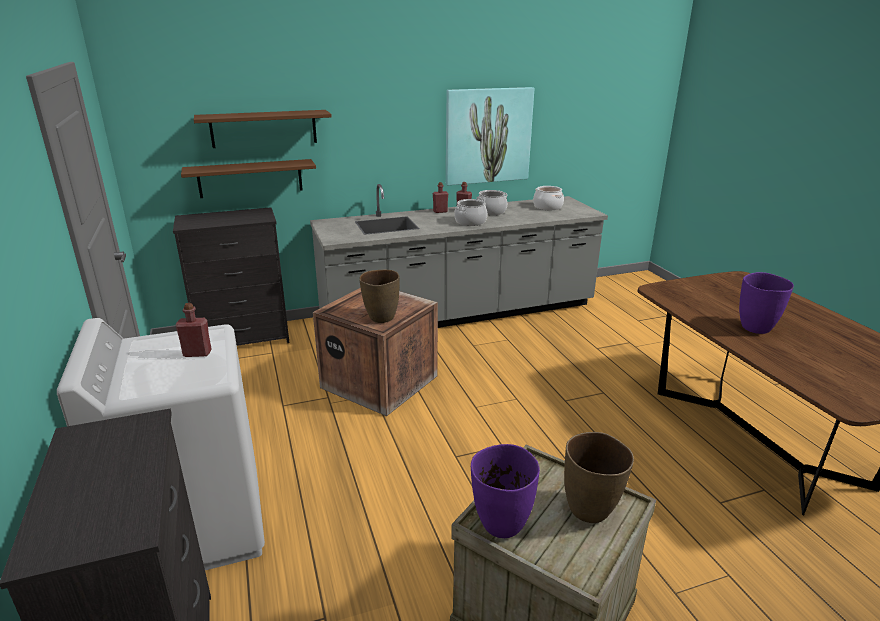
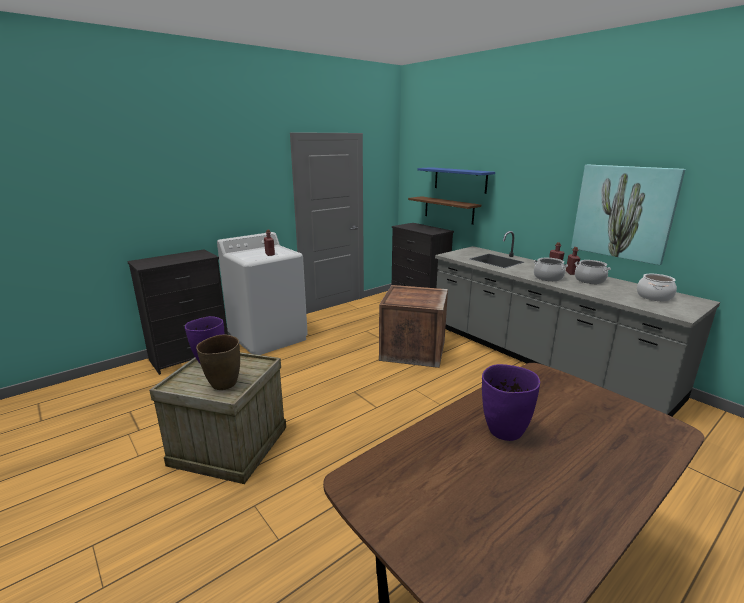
camera: 70 degrees right, 5 degrees down
brown shelf [194,110,332,148] -> blue shelf [417,167,495,194]
brown vase [359,270,400,323] -> none

